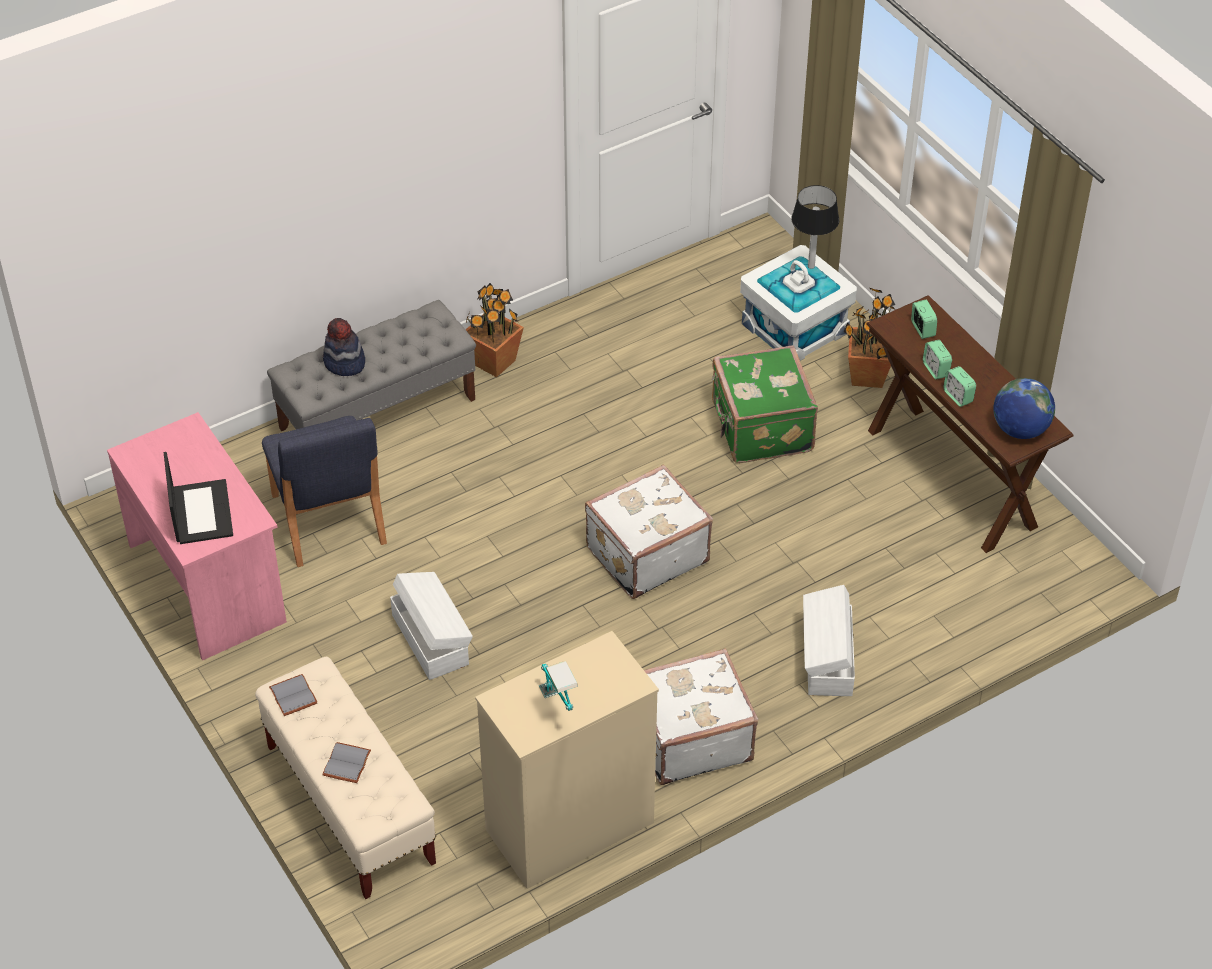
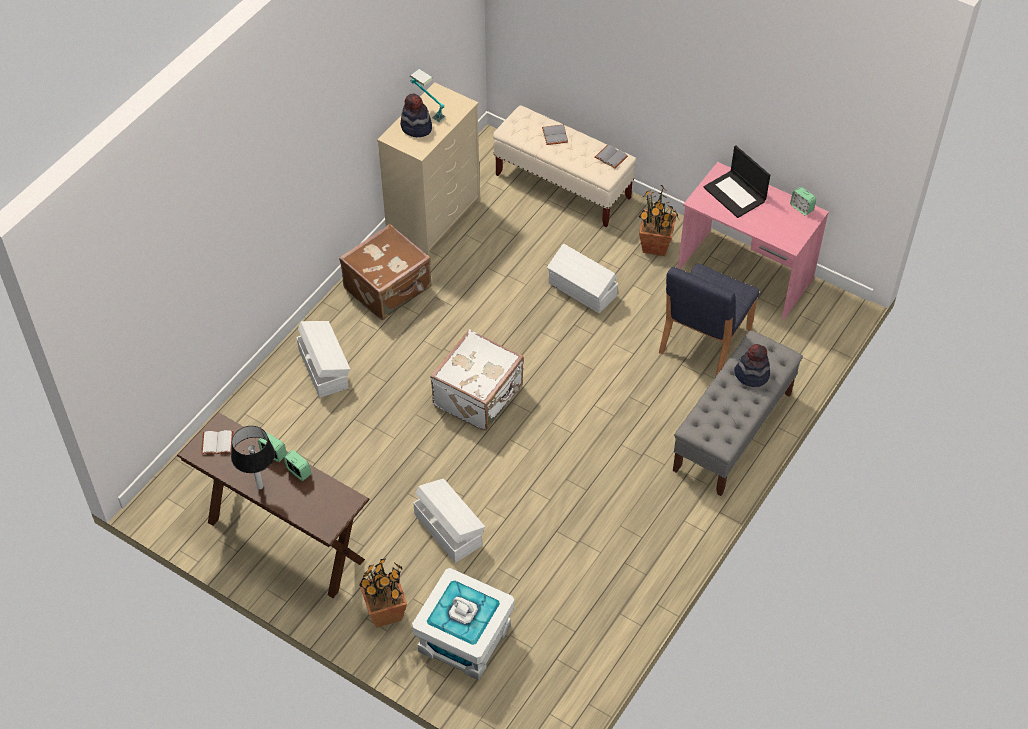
camera: 155 degrees right, 5 degrees up
blue chair [262,416,387,567] -> blue chair turned 105 degrees counterclockwise [659,264,759,377]
potted plant [465,283,524,377] -> potted plant moved to [639,184,679,256]
white suitcase [644,648,758,785] -> brown suitcase [339,224,432,320]
green suitcase [712,345,818,463] -> white storage box [413,479,485,563]
table lamp [791,185,839,269] -> table lamp moved to [231,426,275,489]
alarm clock [911,300,937,339] -> alarm clock moved to [790,187,816,216]
globe [993,378,1055,439] -> white book [201,430,233,454]
none -> hat [400,93,432,137]

